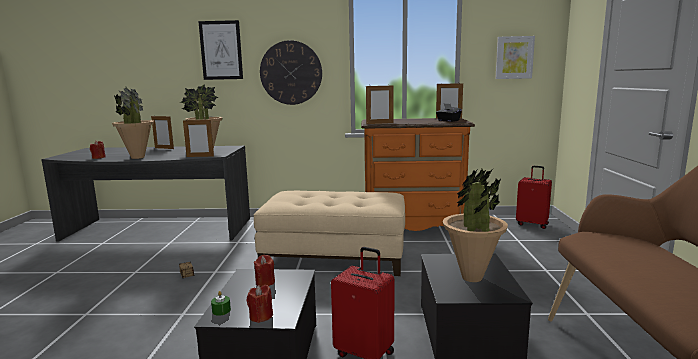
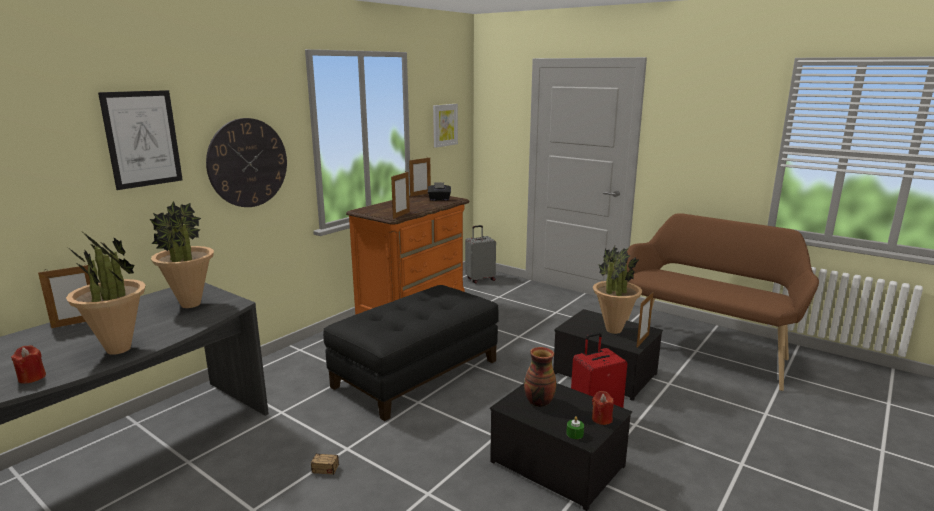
camera: 55 degrees left, 5 degrees up
picture frame [183,120,214,157] -> picture frame moved to [636,292,654,348]
beige ottoman [254,191,405,276] -> black ottoman [323,285,499,421]
red candle [254,255,275,287] -> vase [524,347,556,407]
red suitcase [516,166,552,229] -> grey suitcase [465,225,496,283]

